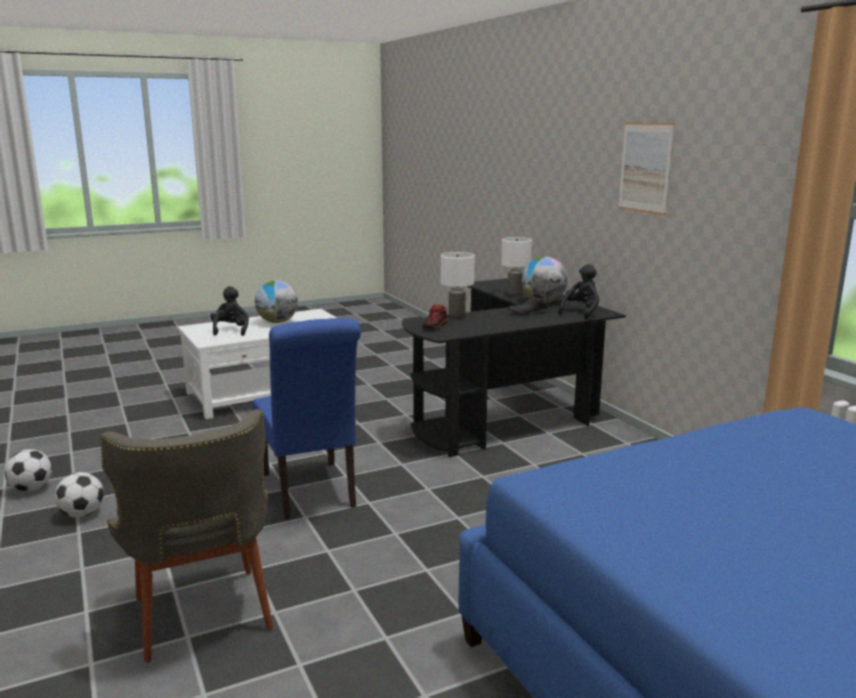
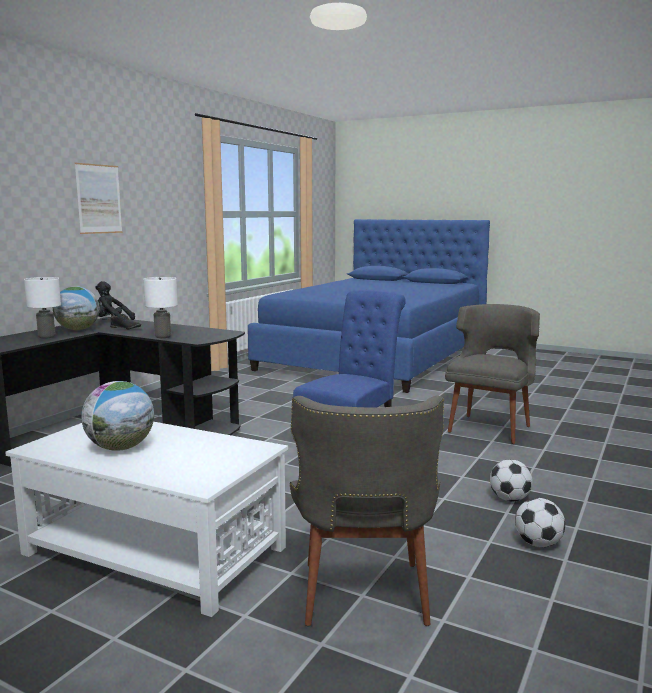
camera: 125 degrees left, 5 degrees down
black plush toy [210,286,249,336] -> none
shoe [422,304,448,329] -> none
none -> grey chair [290,396,444,627]

